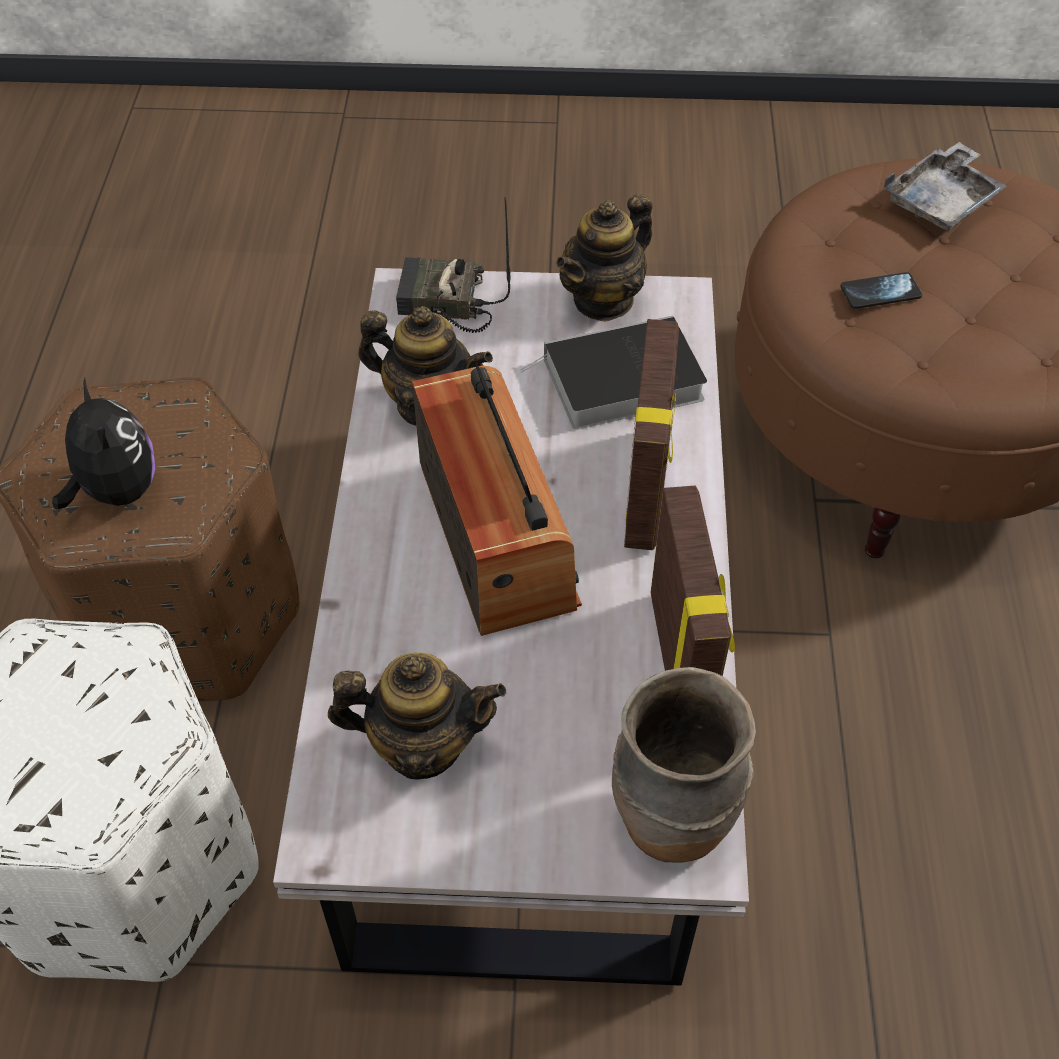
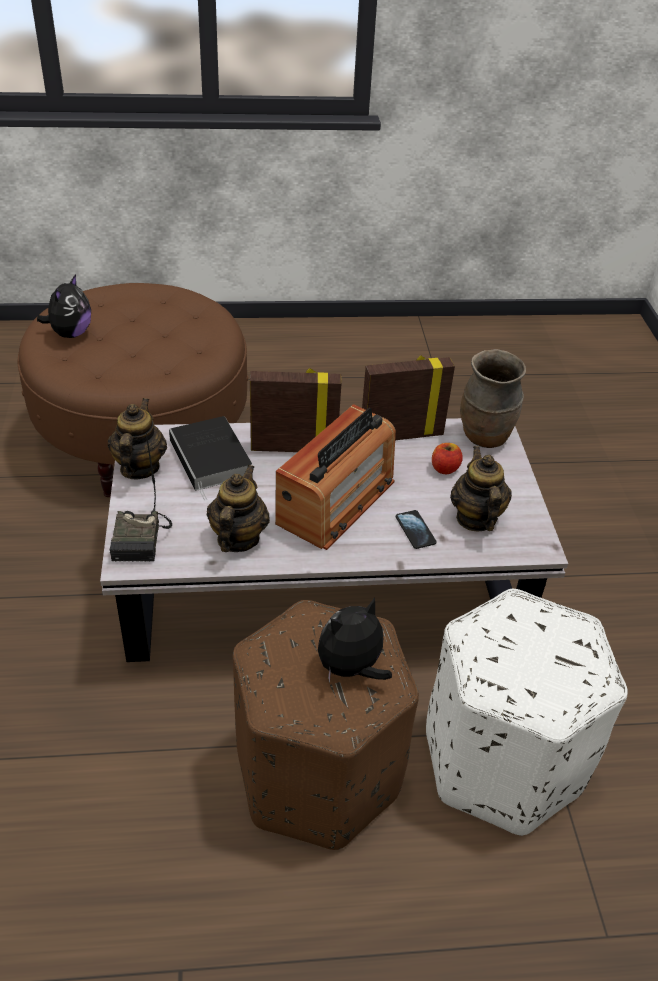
camera: 100 degrees left, 10 degrees down
radio [412,365,582,636] -> radio turned 150 degrees clockwise [275,404,396,550]
teapot [556,193,652,322] -> teapot turned 120 degrees counterclockwise [108,398,167,479]
phone [840,272,923,309] -> phone moved to [396,510,437,549]
grey tray [884,142,1007,231] -> plush toy [37,274,91,338]
none -> apple [432,443,463,474]

